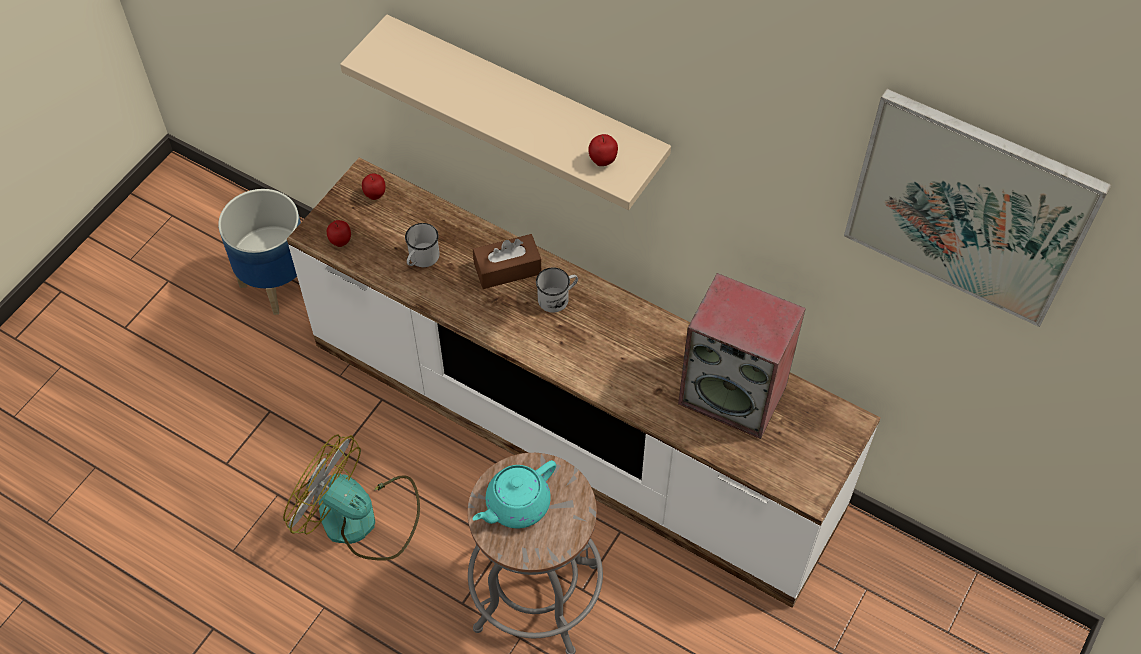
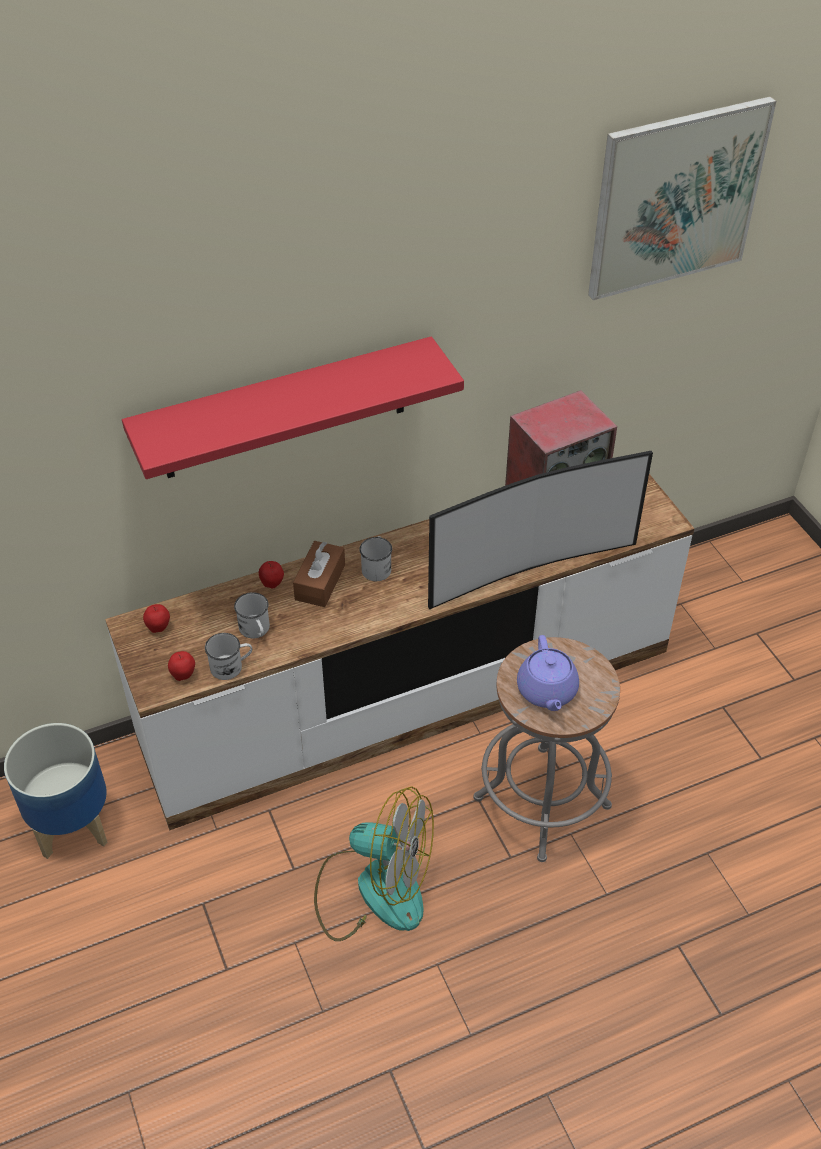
camera: 55 degrees left, 10 degrees down
fan [283,434,420,561] -> fan turned 135 degrees counterclockwise [314,786,434,941]
beige shelf [340,15,671,210] -> red shelf [122,336,464,479]
turquoise teapot [473,460,556,528] -> purple teapot [517,635,579,711]
apple [588,134,618,166] -> apple moved to [259,561,284,588]
none -> white mug [205,633,252,680]
none -> television [428,451,653,610]

